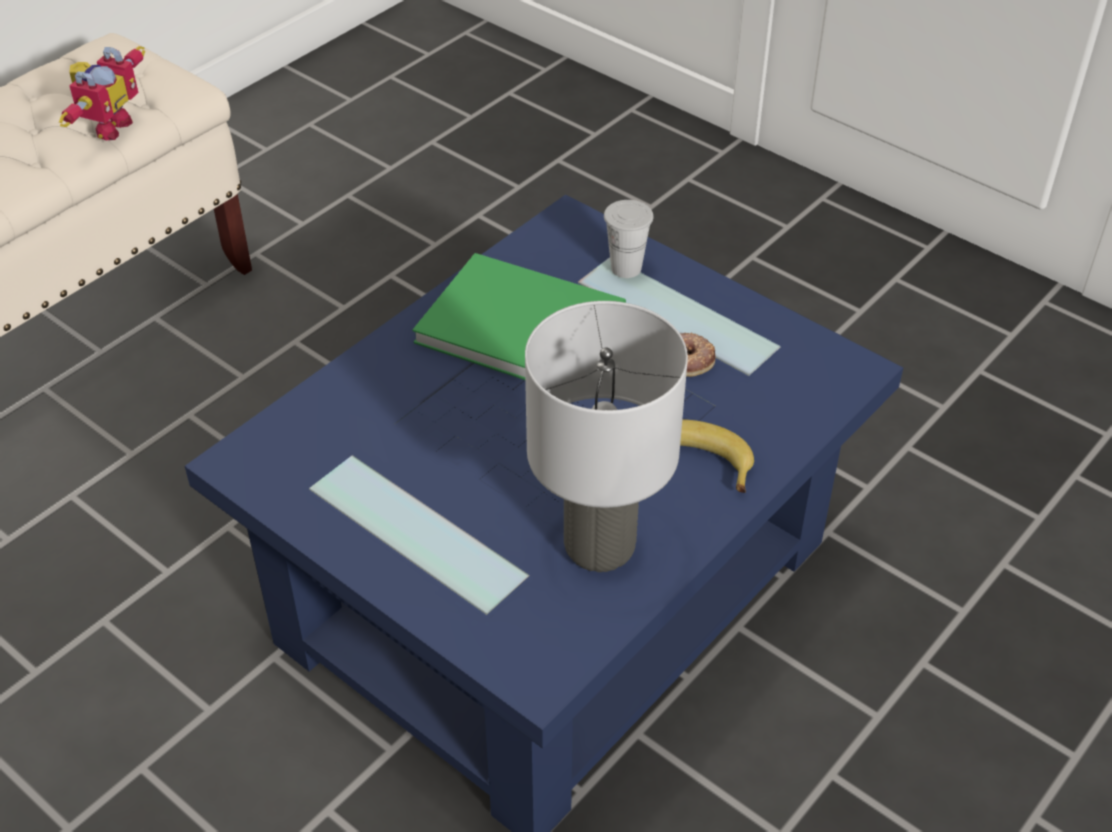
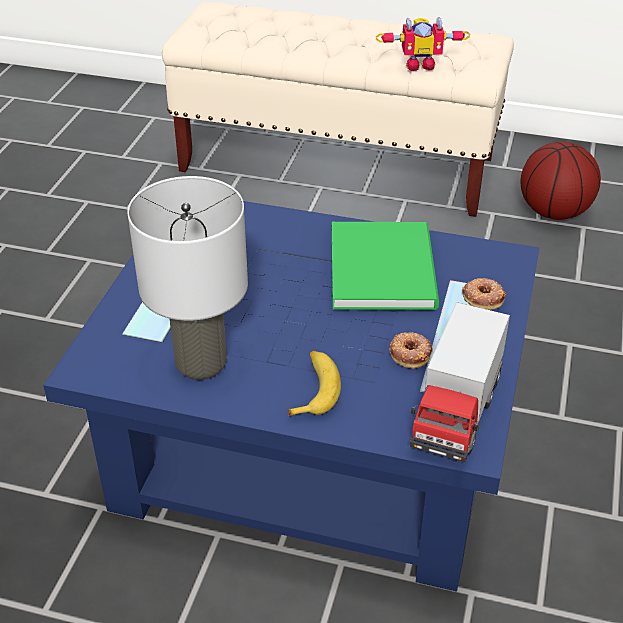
camera: 65 degrees right, 5 degrees down
white cup [604,200,653,278] -> donut [462,278,506,310]
none -> toy truck [410,302,510,462]
none -> basketball [521,141,601,220]

